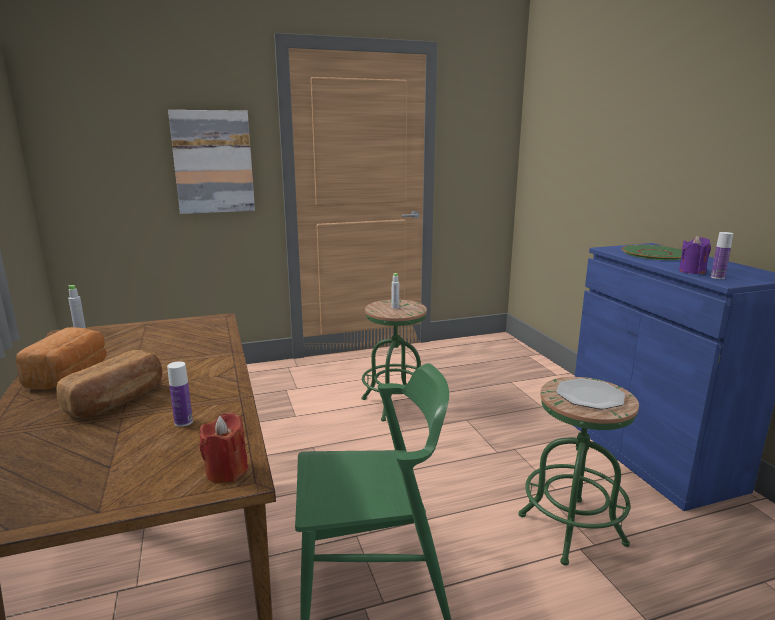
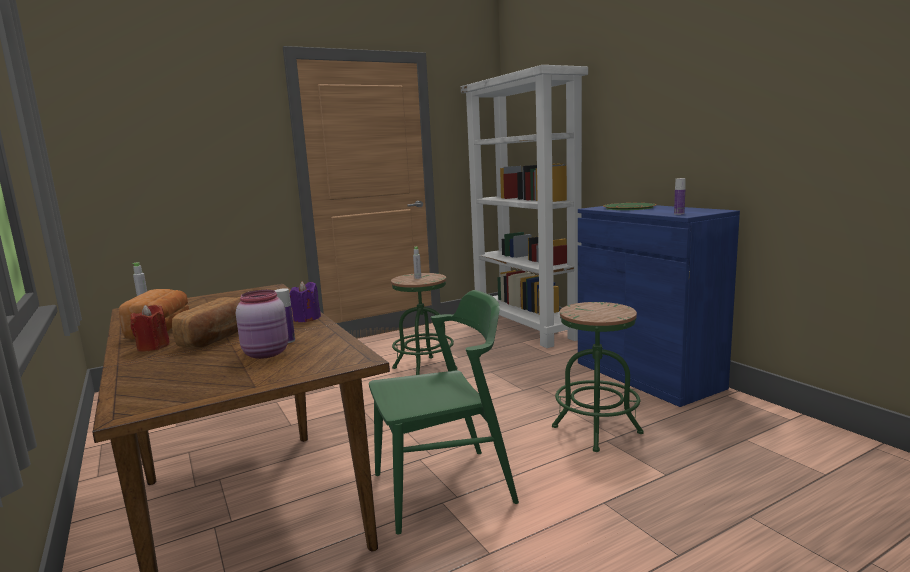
camera: 10 degrees left, 5 degrees down
picture [168,110,255,214] -> none
red candle [199,412,248,483] -> red candle moved to [130,305,170,352]
plate [556,378,625,409] -> none
purple candle [679,236,711,274] -> purple candle moved to [290,281,321,322]
none -> pink jar [236,290,289,359]
none -> white bookcase [461,65,588,348]

